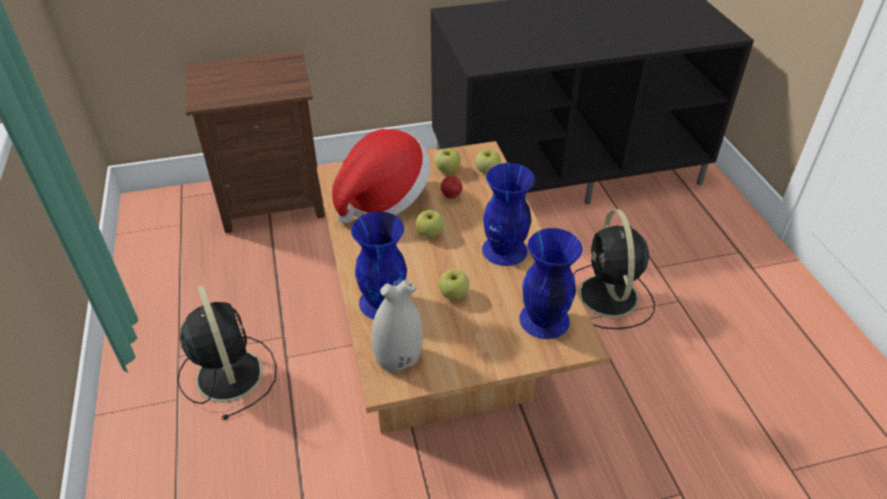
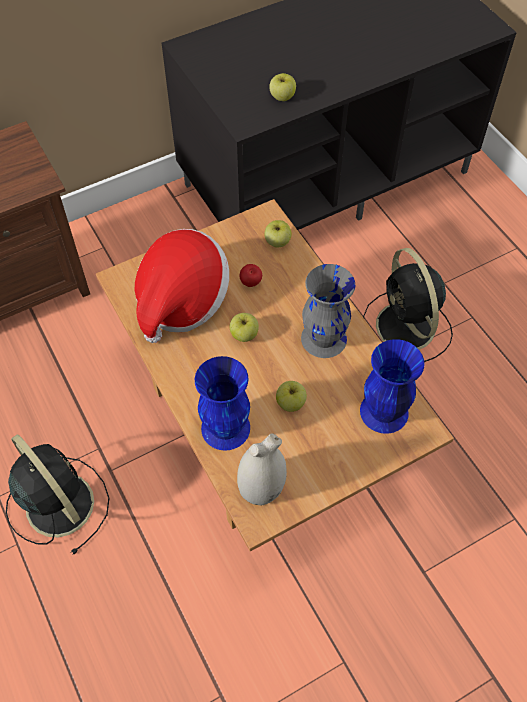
camera: 15 degrees left, 15 degrees up
apple [435,148,461,174] -> apple moved to [269,73,296,101]
blue vase [482,163,535,266] -> grey vase [301,264,355,358]

